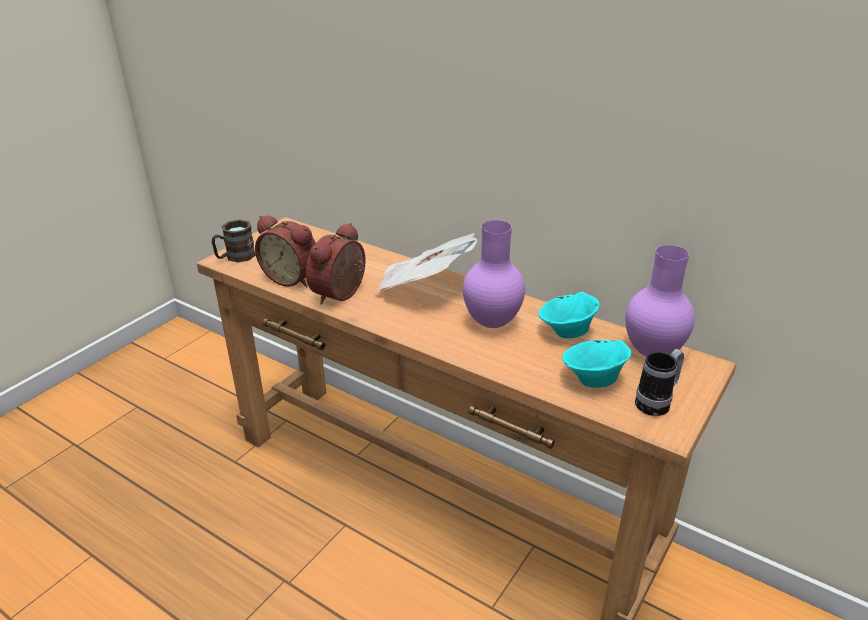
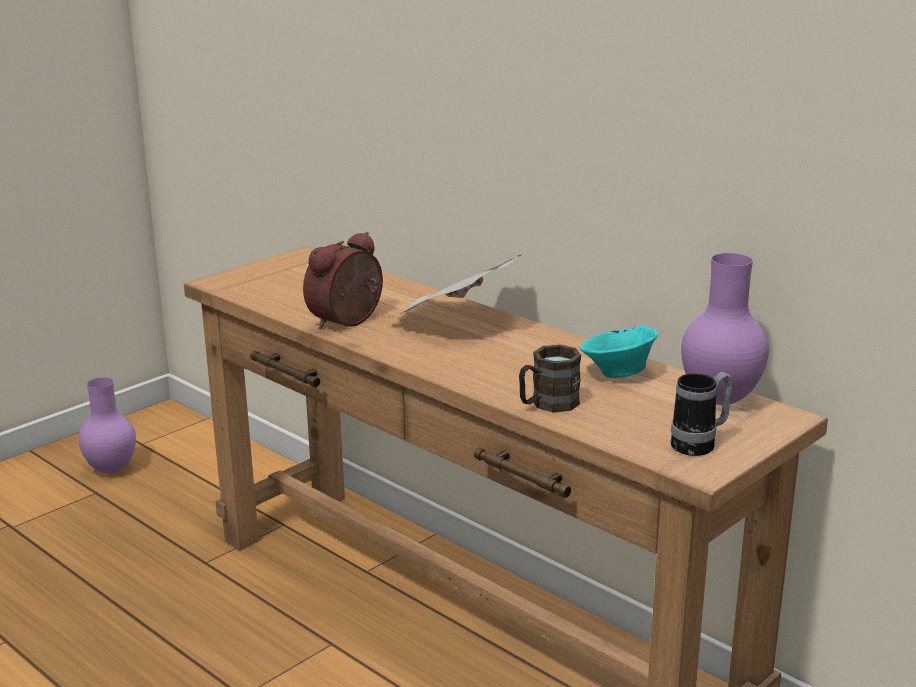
camera: 10 degrees right, 10 degrees down
brown mug [212,219,256,262] -> brown mug moved to [519,344,581,412]
alarm clock [255,215,316,287] -> none
purple vase [463,220,525,328] -> purple vase moved to [79,377,136,474]
turquoise bowl [562,340,631,388] -> none

